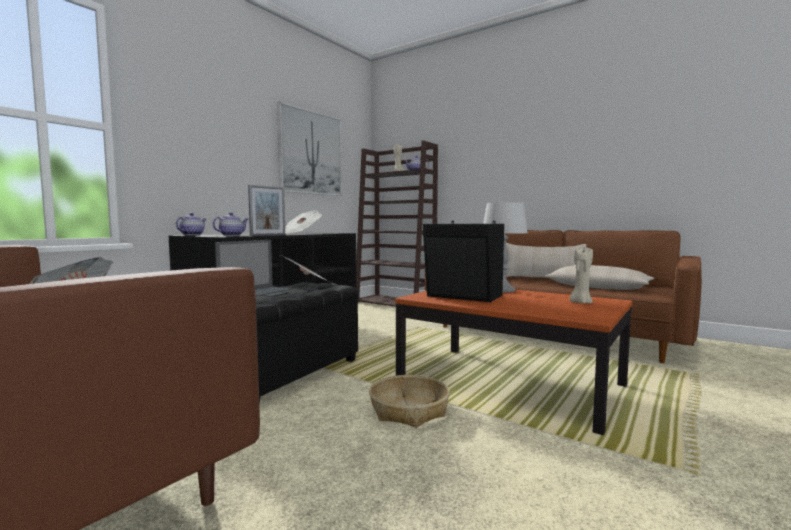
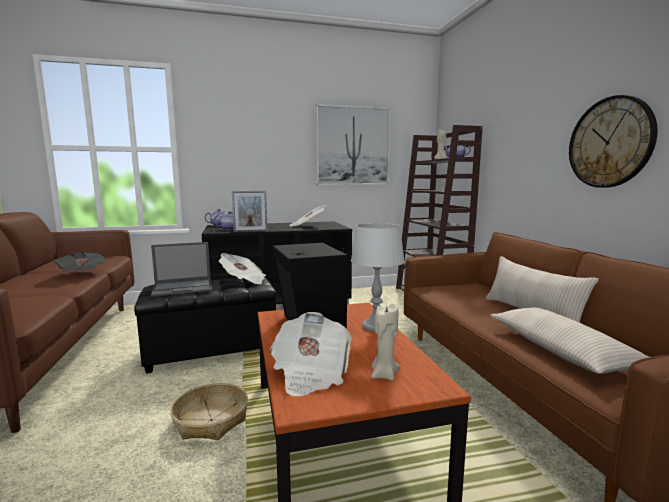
camera: 40 degrees right, 5 degrees up
none -> newspaper [270,312,352,396]
none -> wall clock [569,95,657,188]

